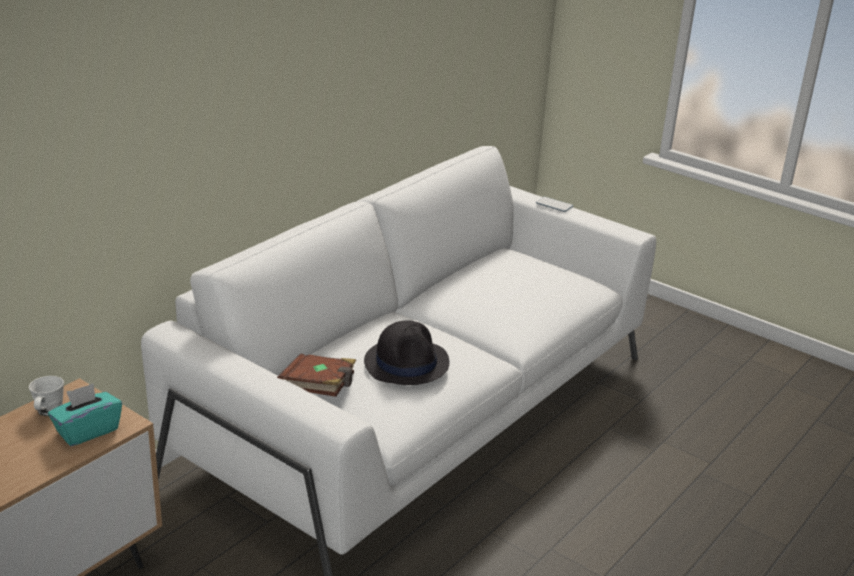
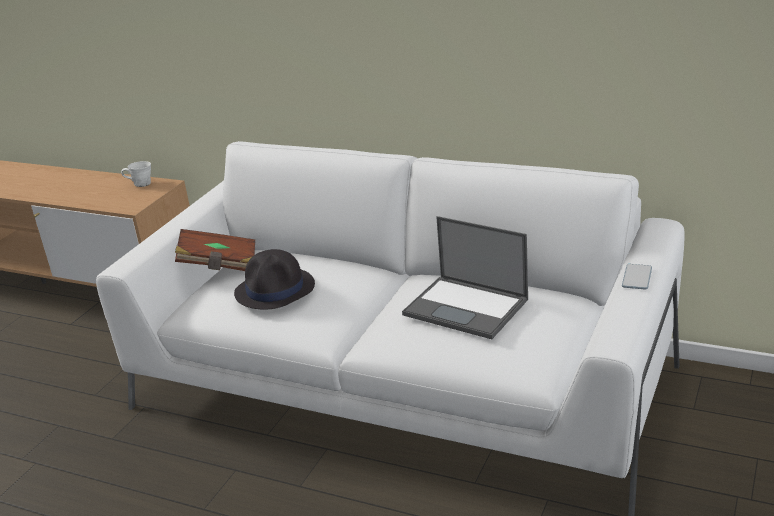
camera: 80 degrees right, 0 degrees up
turquoise tissue box [48,383,122,446] -> none
none -> laptop [402,216,528,339]

